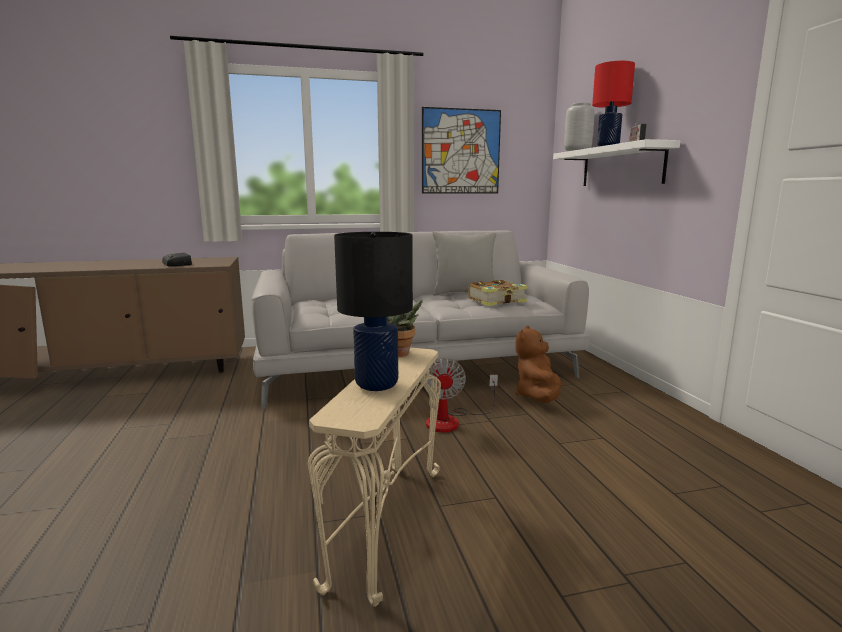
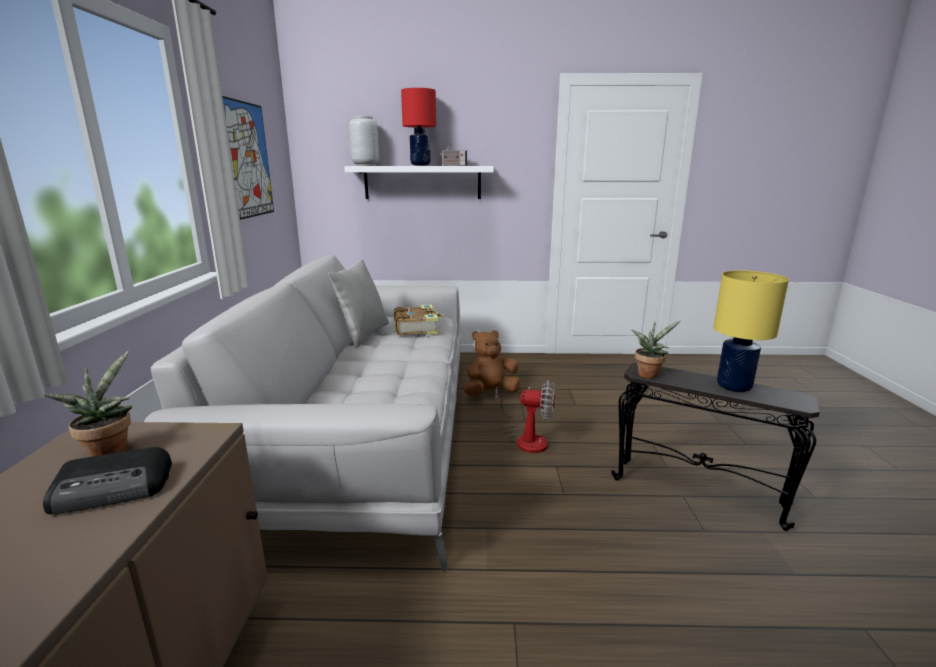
camera: 75 degrees left, 5 degrees up
beige side table [308,348,441,607] -> black side table [611,363,820,531]
black table lamp [334,232,413,391] -> yellow table lamp [713,271,789,392]
brown plush toy [516,326,561,403] -> brown plush toy turned 120 degrees clockwise [464,330,520,395]
none -> potted plant [43,351,132,457]

